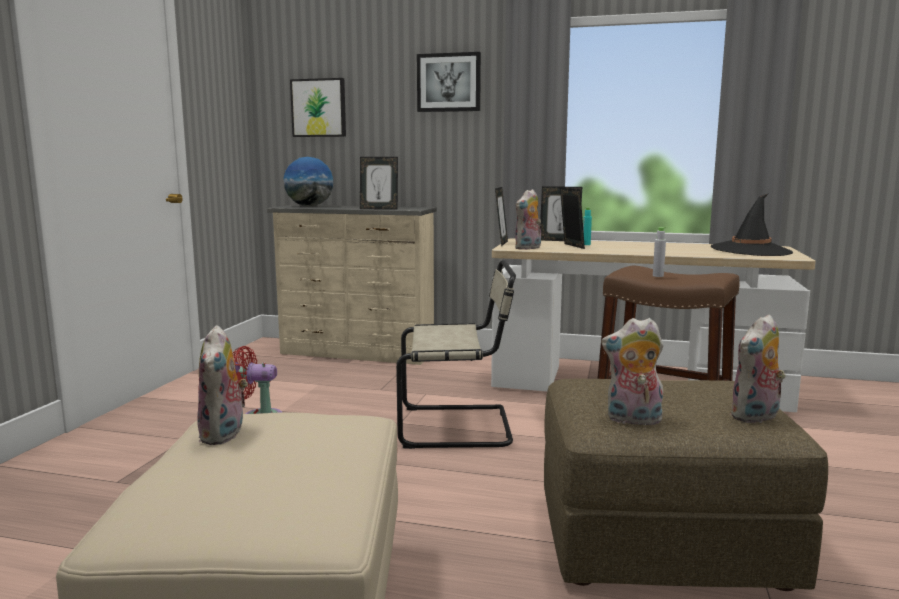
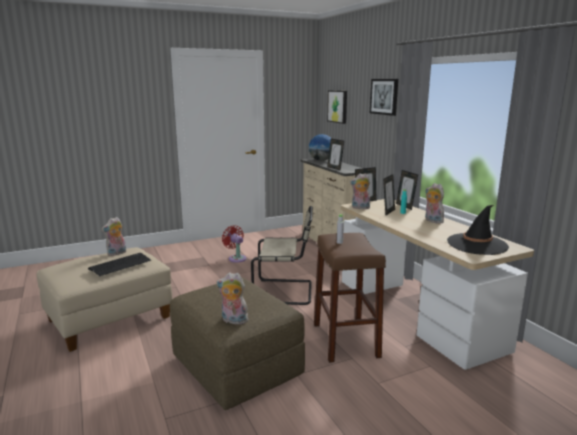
camera: 50 degrees right, 5 degrees up
beige chair [396,260,516,449] -> beige chair turned 45 degrees counterclockwise [251,206,313,305]
plush toy [601,318,664,425] -> plush toy moved to [425,183,444,224]
none -> keyboard [88,253,151,276]

